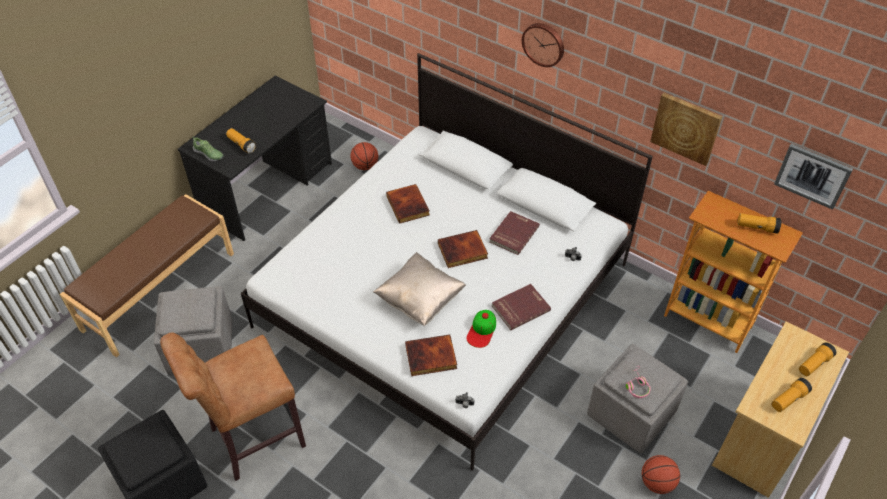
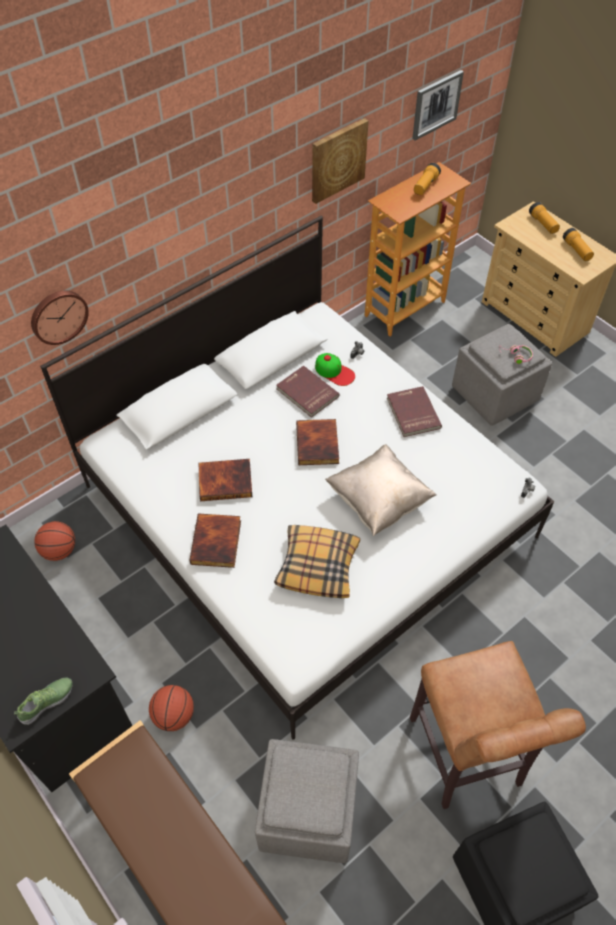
camera: 75 degrees left, 5 degrees up
flashlight [226,128,257,154] -> none
book [405,335,457,376] -> book moved to [190,514,241,568]
cap [467,310,496,348] -> cap moved to [315,353,355,386]
wall clock [522,23,564,67] -> wall clock moved to [31,291,89,345]
basketball [642,455,680,494] -> basketball moved to [149,685,194,731]
none -> pillow [274,525,360,598]

